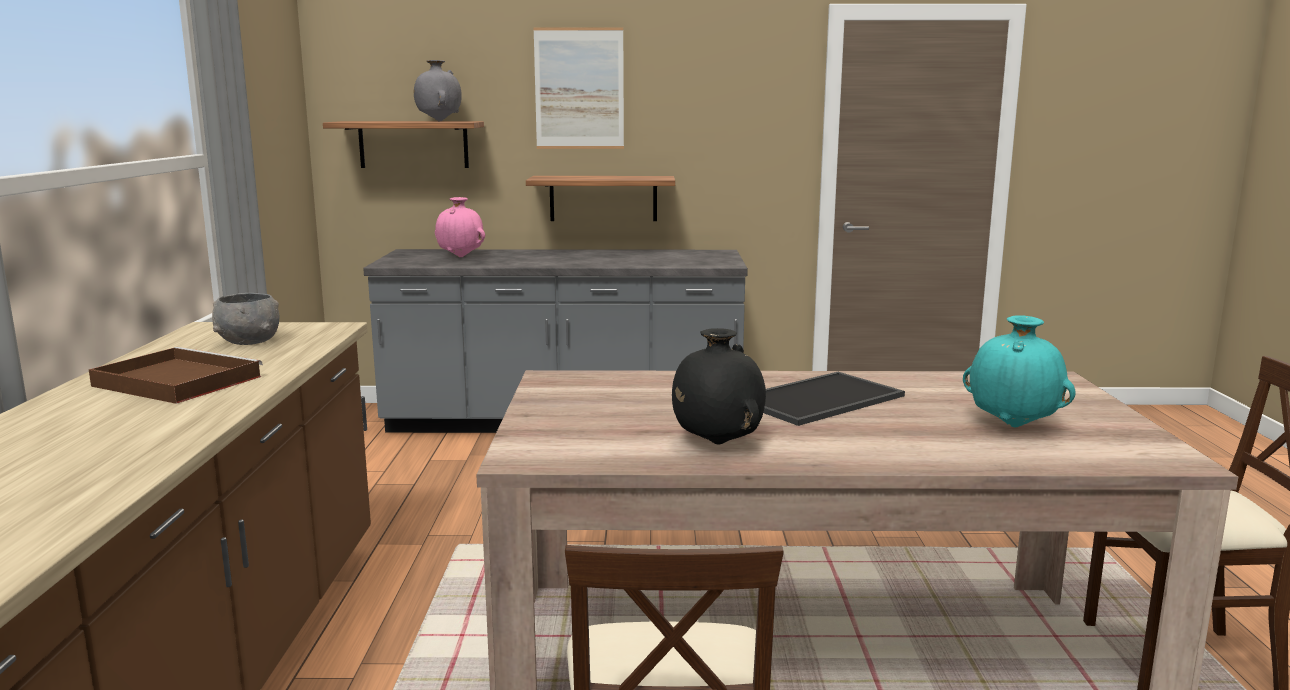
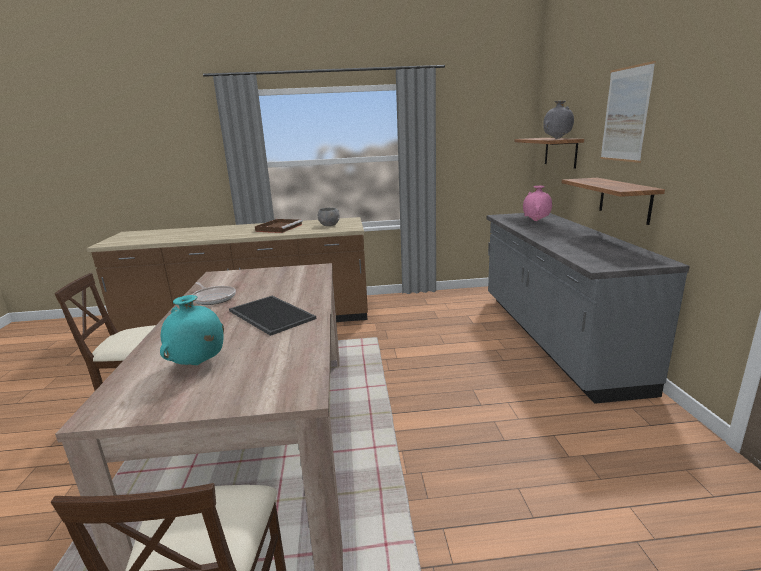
camera: 85 degrees right, 5 degrees up
black vase [672,328,766,445] -> frying pan [192,282,236,305]

